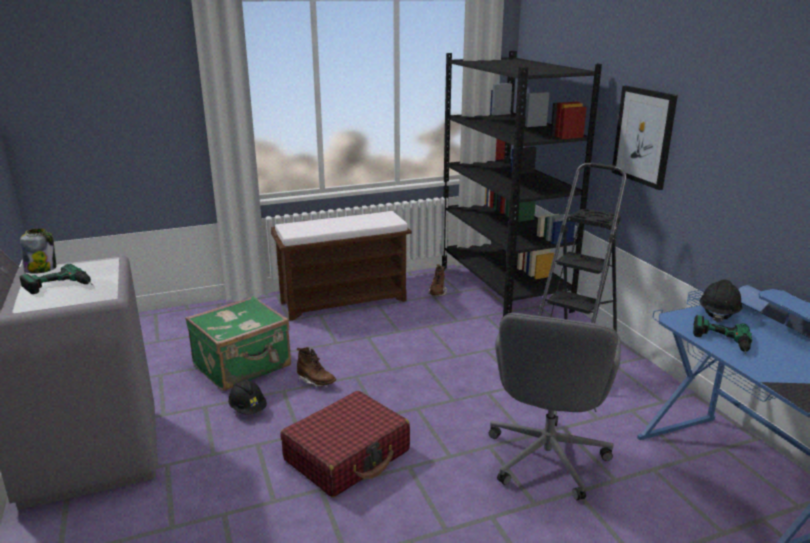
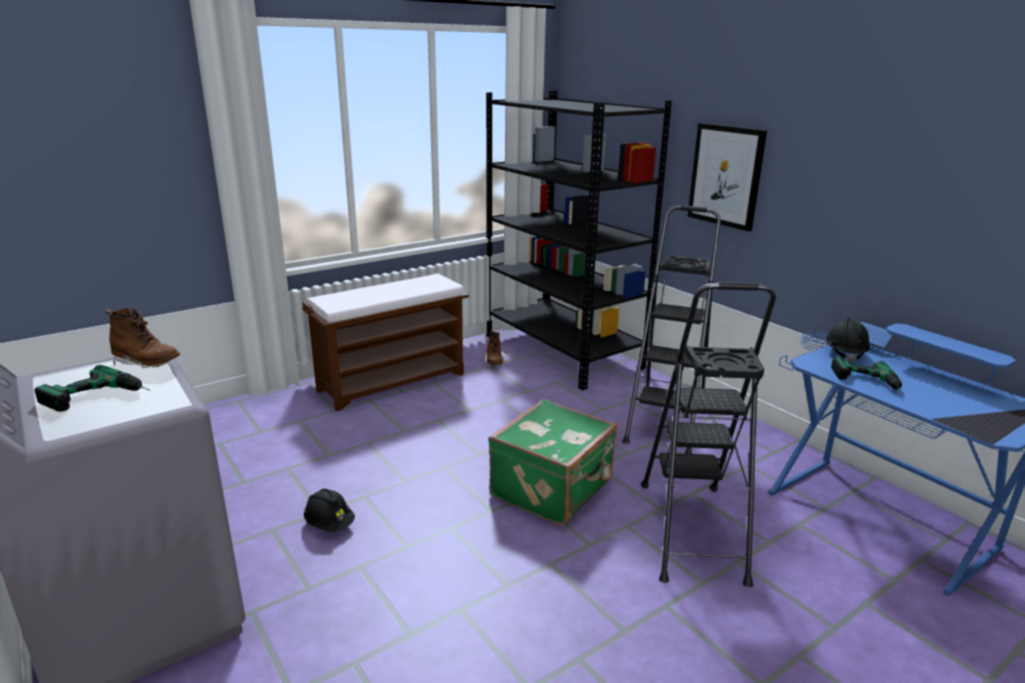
camera: 15 degrees left, 0 degrees up
jar [20,228,56,274] -> none
green suitcase [185,296,291,391] -> green suitcase moved to [488,399,617,525]
red suitcase [281,391,410,497] -> none
brown boot [297,347,336,386] -> brown boot moved to [105,308,180,368]
grey office chair [489,313,621,500] -> step ladder [641,282,776,587]

